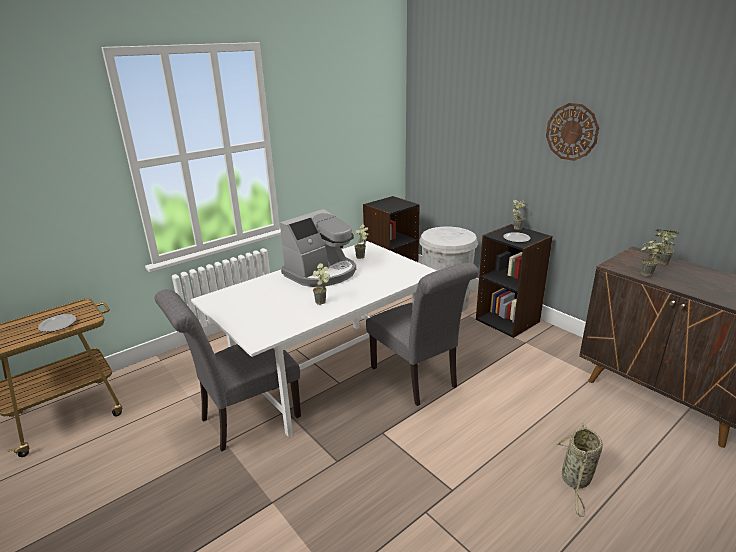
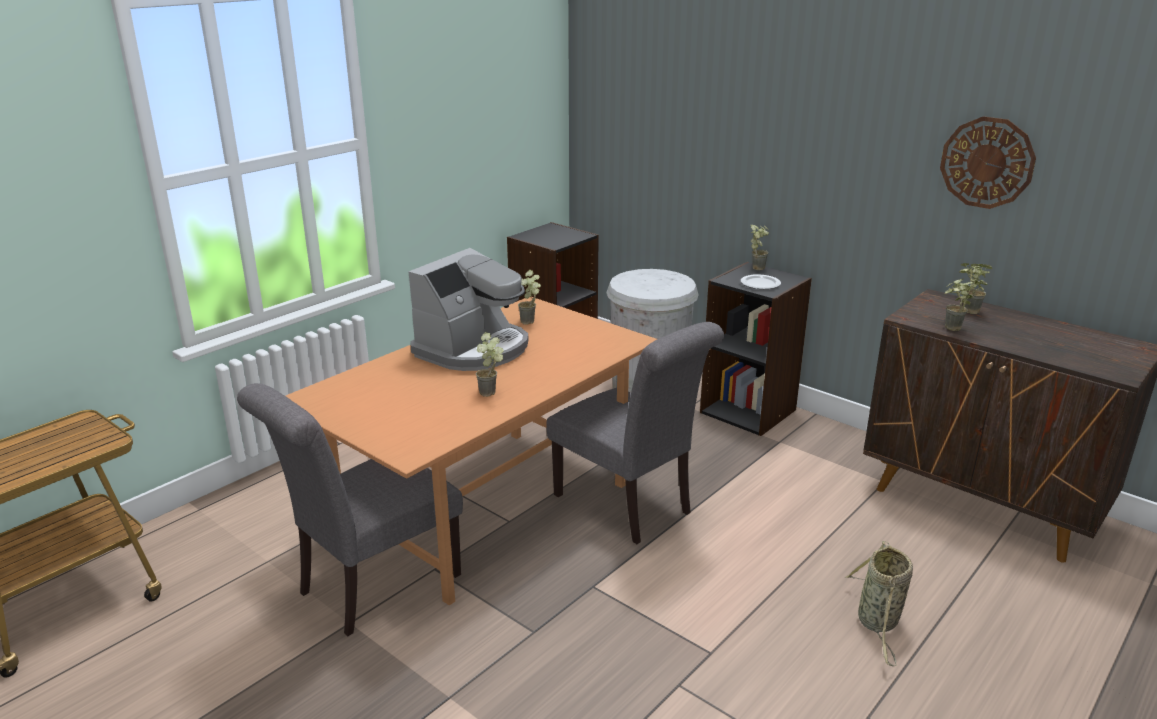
camera: 10 degrees left, 0 degrees up
plate [38,314,76,332] -> none
white dining table [191,241,437,437] -> brown dining table [286,297,657,606]
wall clock [546,103,599,161] -> wall clock moved to [940,116,1036,209]

